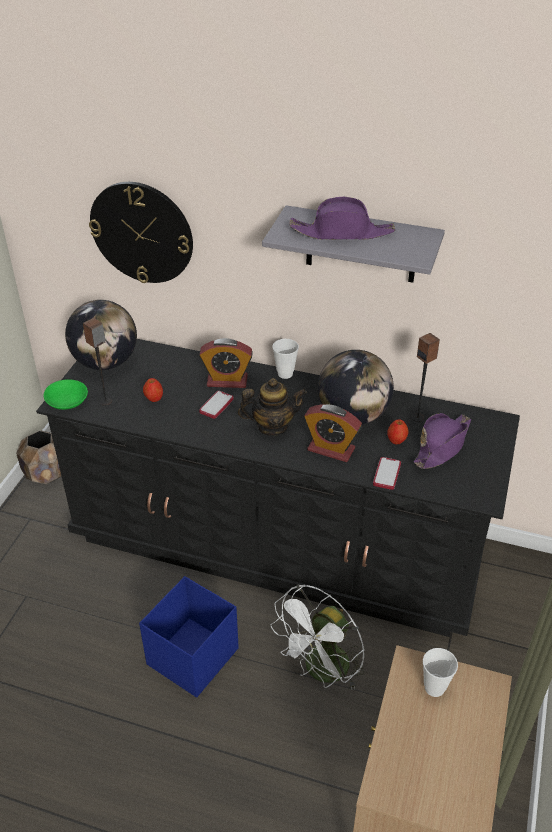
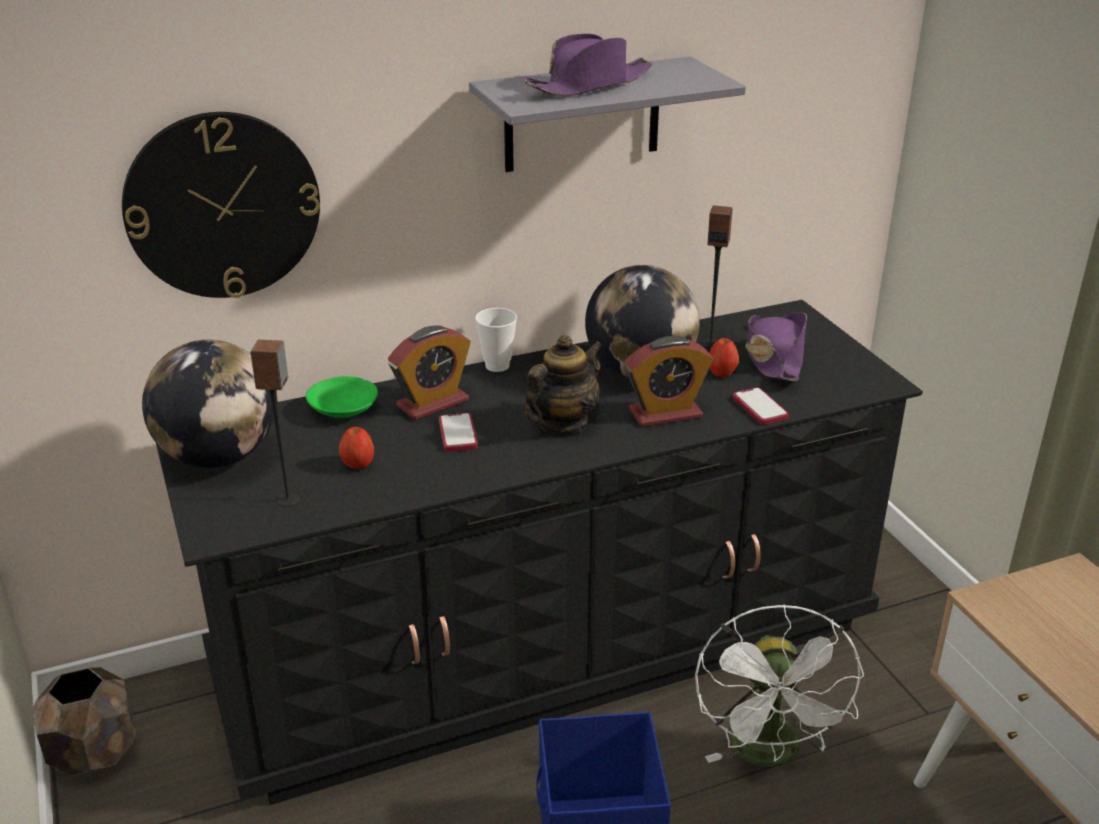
camera: 40 degrees left, 10 degrees down
green bowl [44,379,88,410] -> green bowl moved to [306,376,378,418]
cup [423,648,458,697] -> none

